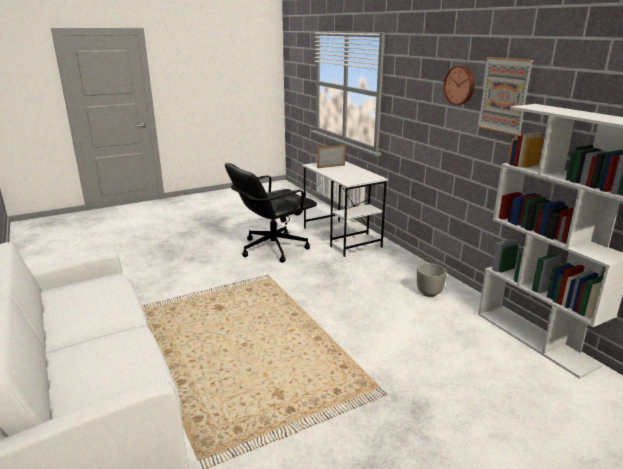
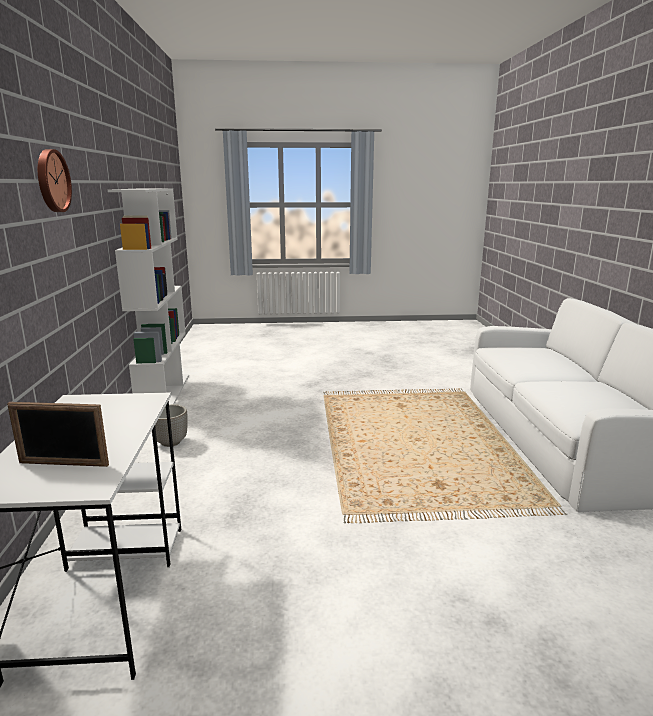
camera: 155 degrees left, 5 degrees down
black office chair [225,163,317,263] -> none
picture [477,57,534,136] -> none

